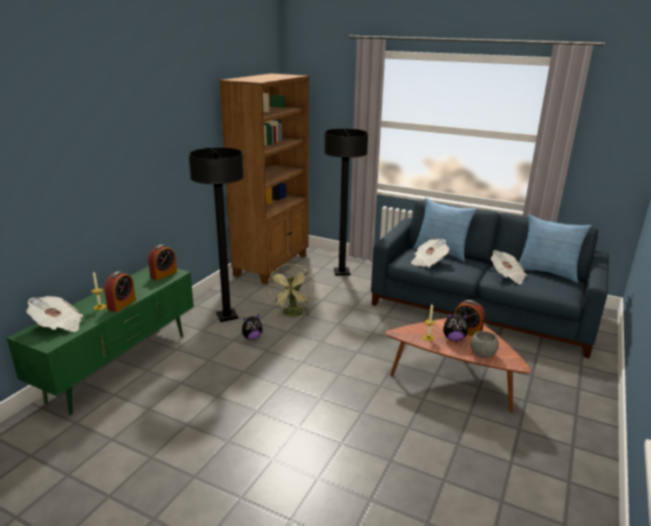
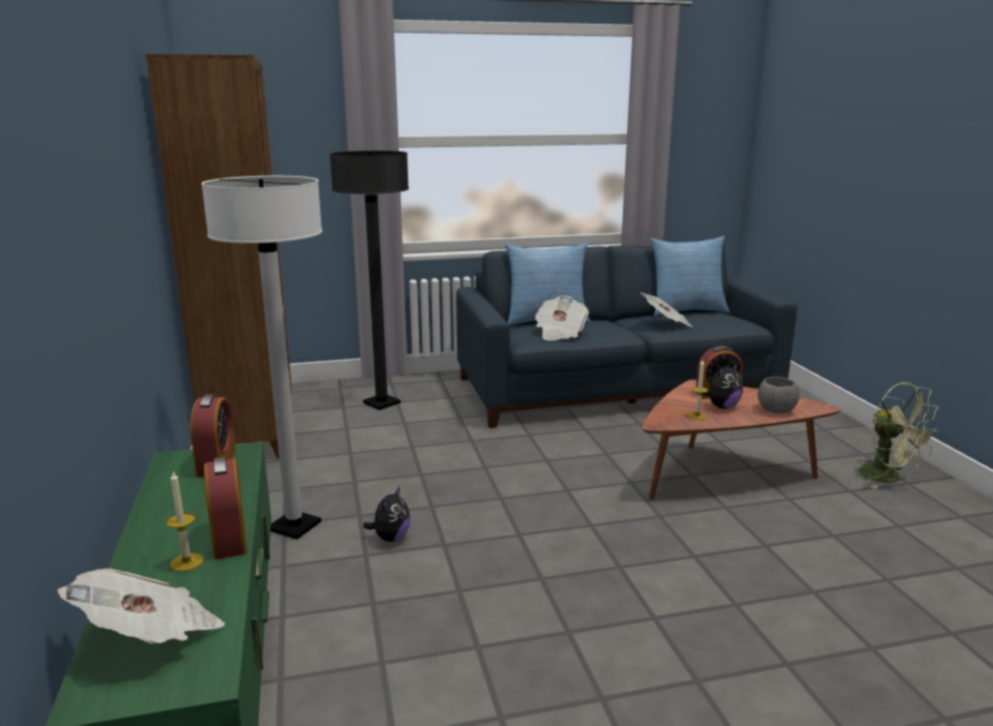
camera: 40 degrees left, 5 degrees down
black floor lamp [189,147,244,322] -> white floor lamp [201,176,323,539]
green fan [268,264,315,317] -> green fan moved to [857,382,940,489]

